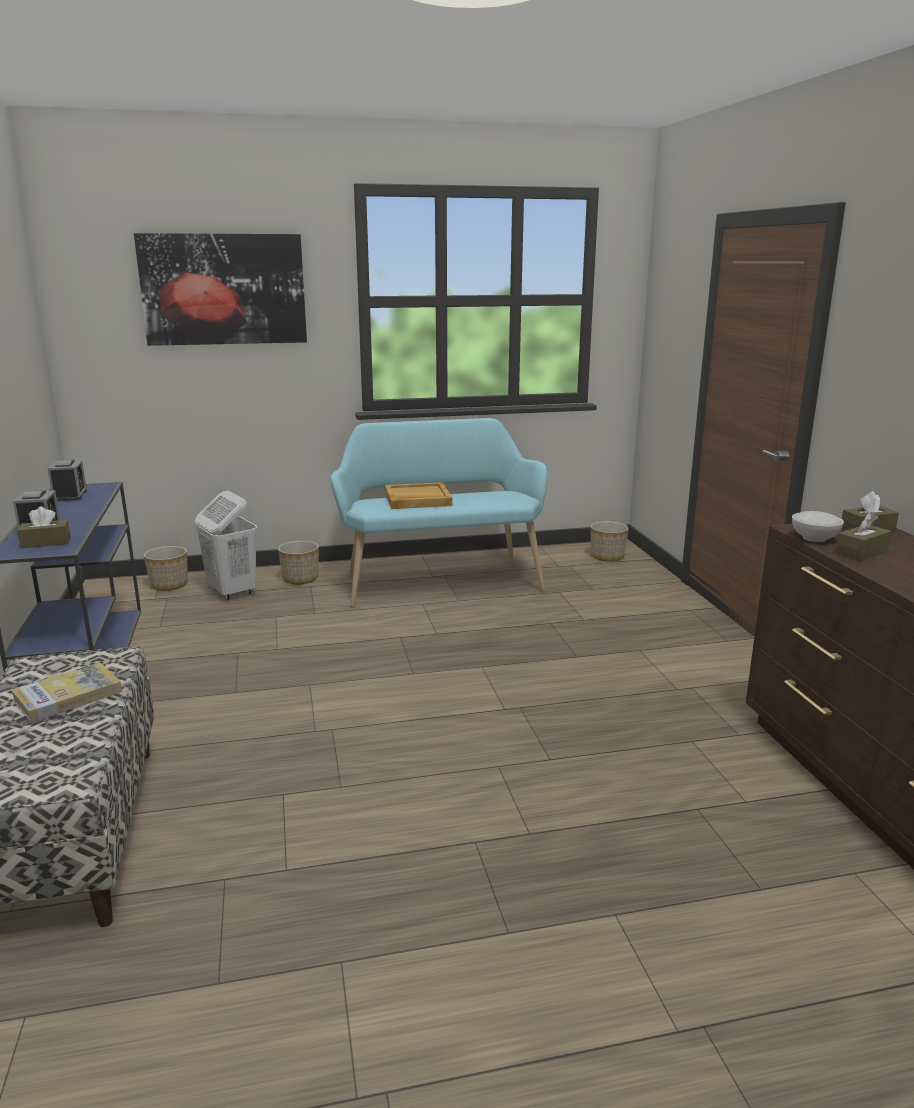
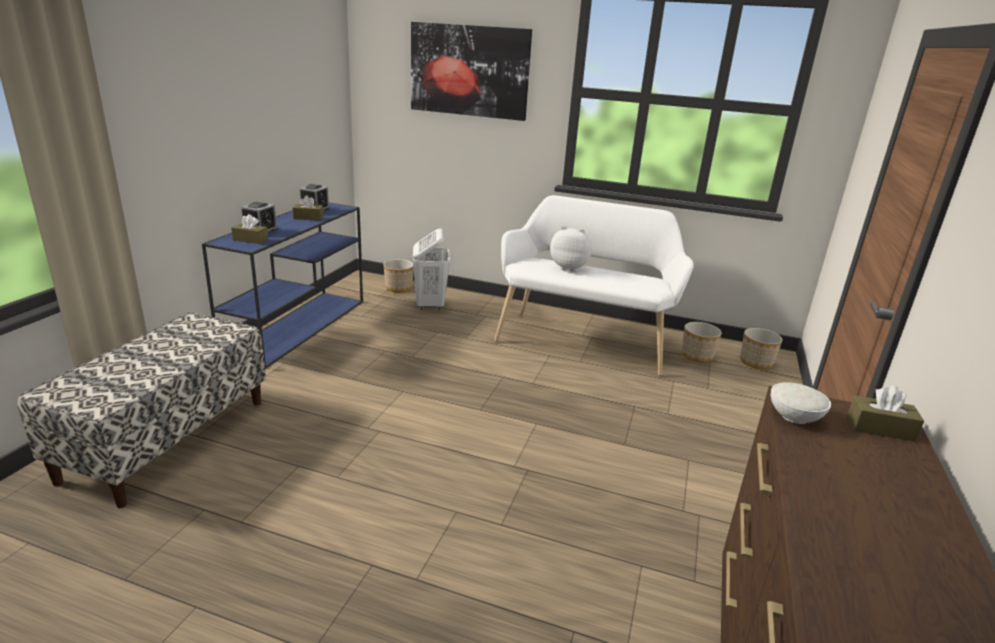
camera: 30 degrees right, 5 degrees up
book [11,662,122,723] -> none
planter [278,541,319,585] -> planter moved to [682,322,722,363]
turquoise bench [330,418,547,608] -> white bench [494,195,694,376]
beige tray [385,482,452,509] -> plush toy [550,226,592,272]
brown tissue box [835,512,891,561] -> brown tissue box moved to [292,195,323,220]

